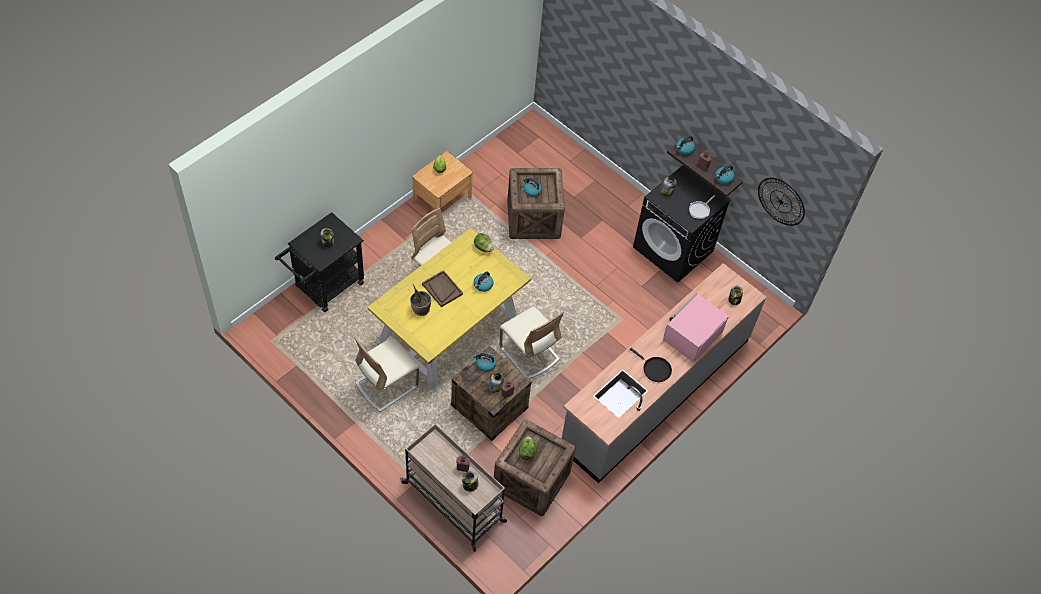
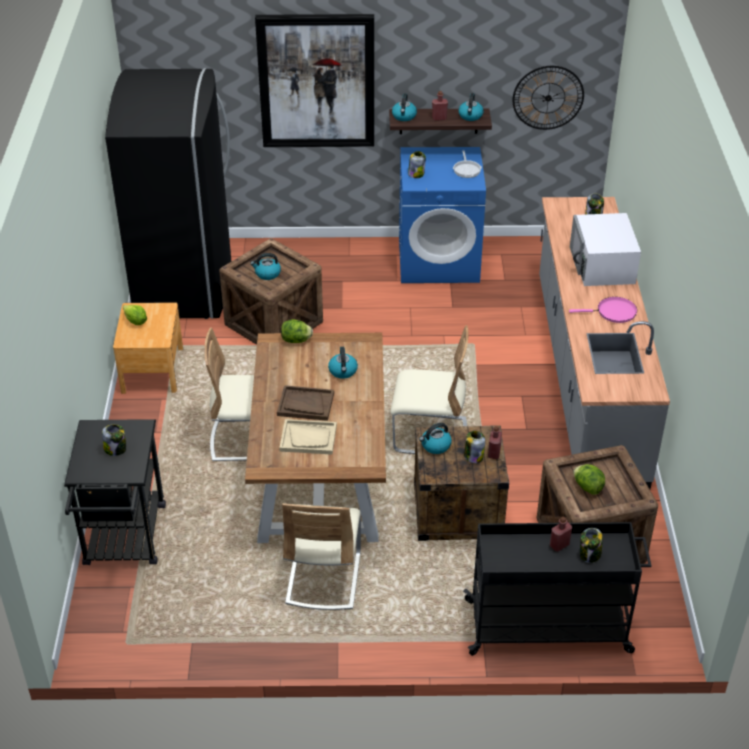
camera: 40 degrees left, 15 degrees down
yellow dining table [367,228,531,389] -> brown dining table [245,333,386,543]
beige cart [400,424,507,552] -> black cart [463,522,652,656]
potted plant [410,284,431,316] -> beige tray [280,419,337,455]
black frying pan [630,348,672,382] -> pink frying pan [569,297,637,323]
black washing machine [633,165,731,283] -> blue washing machine [399,147,486,283]
pink microwave [663,293,729,363] -> white microwave [570,213,641,286]
none -> black fridge [105,68,231,319]
none -> picture [255,14,374,147]

